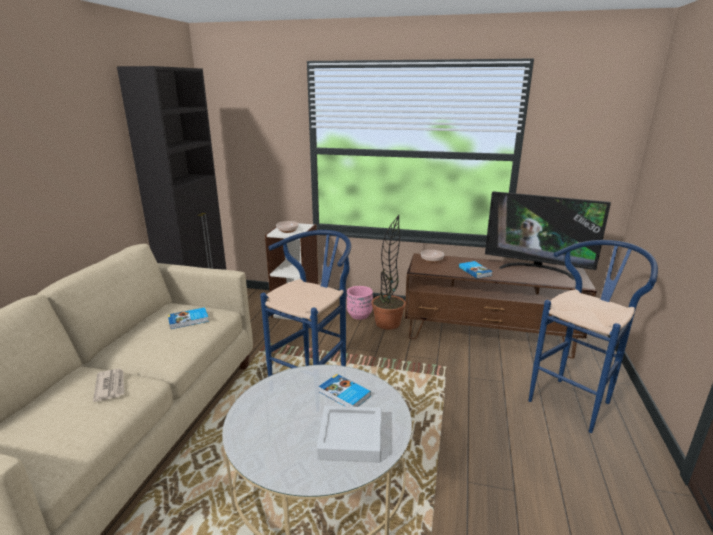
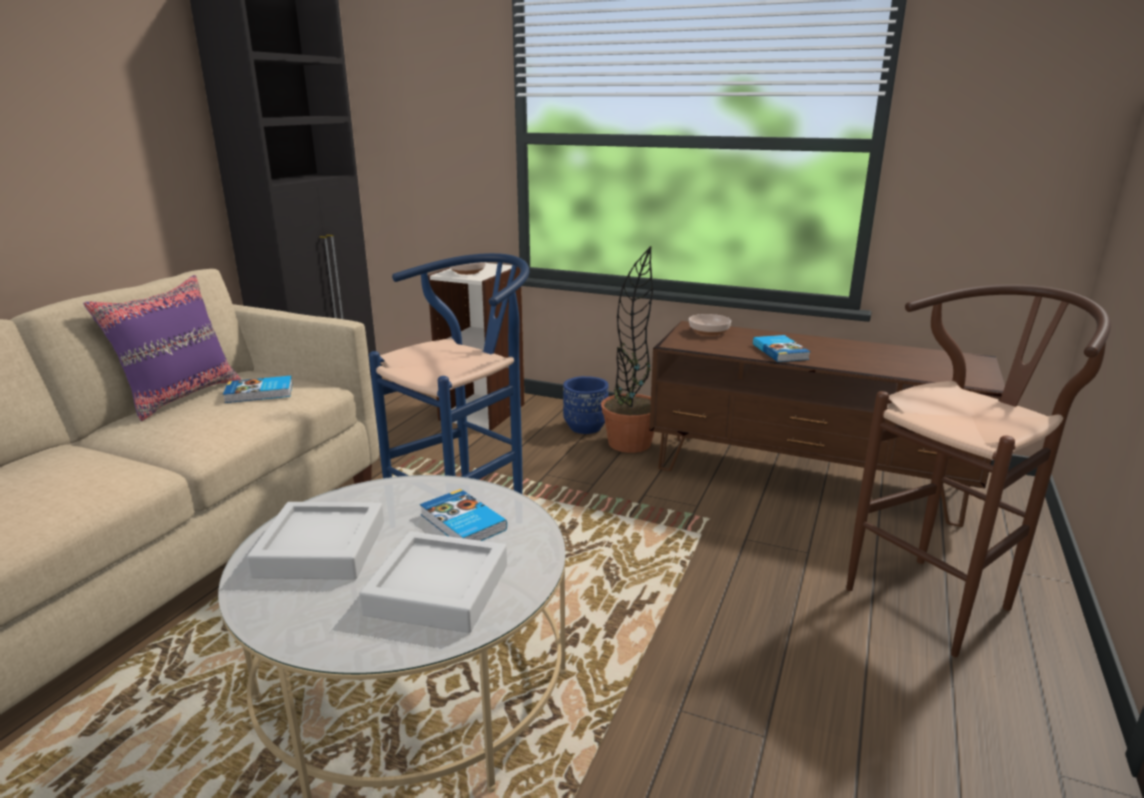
camera: 10 degrees right, 0 degrees up
newspaper [93,369,124,402] -> none
pink planter [347,286,373,320] -> blue planter [563,376,609,434]
television [485,191,611,280] -> none
blue stool [529,240,658,433] -> brown stool [846,284,1111,657]
none -> purple pillow [83,275,241,421]
none -> grey tray [247,502,384,580]

